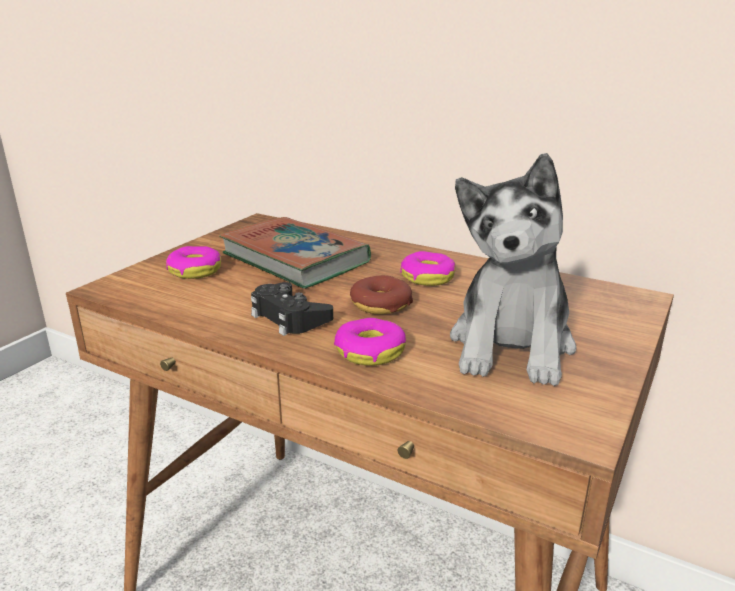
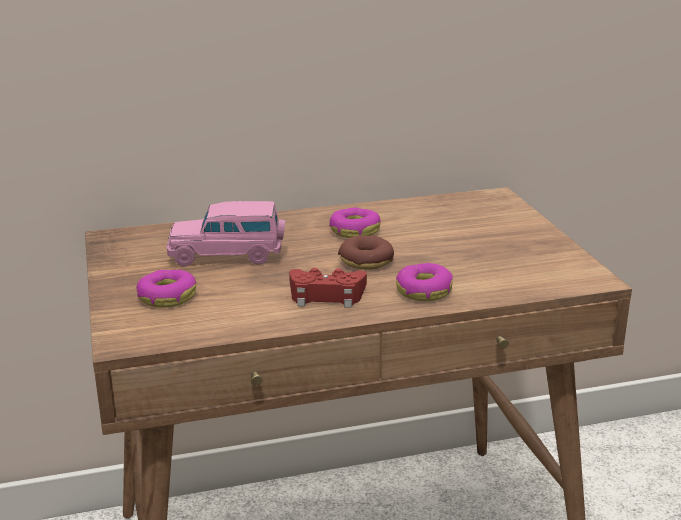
camera: 45 degrees left, 0 degrees up
book [219,217,371,289] -> pink toy car [167,201,285,266]
black game controller [251,282,333,336] -> red game controller [289,268,367,308]
plush toy [450,153,577,386] -> none

